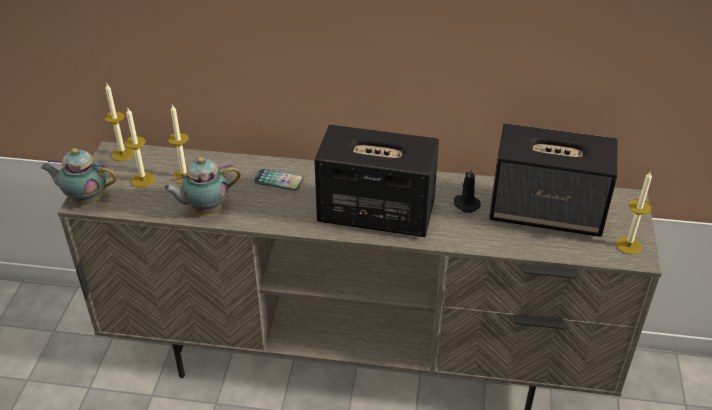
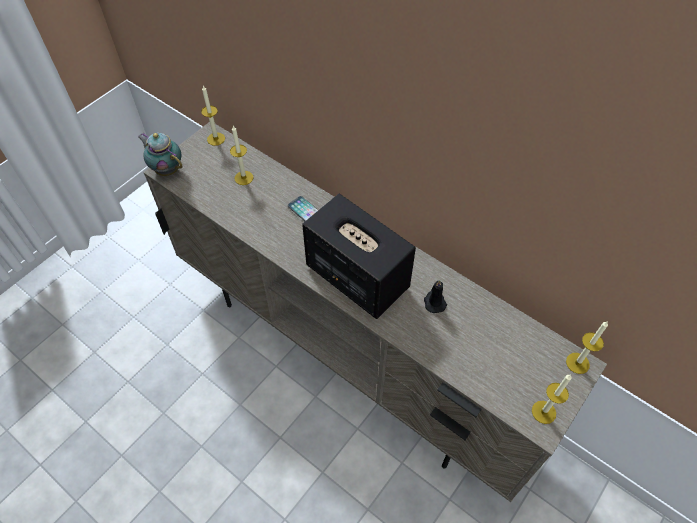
camera: 30 degrees right, 15 degrees up
candle [125,108,155,187] -> candle moved to [566,322,608,374]
teapot [163,157,241,214] -> none
speaker [489,123,618,237] -> none

